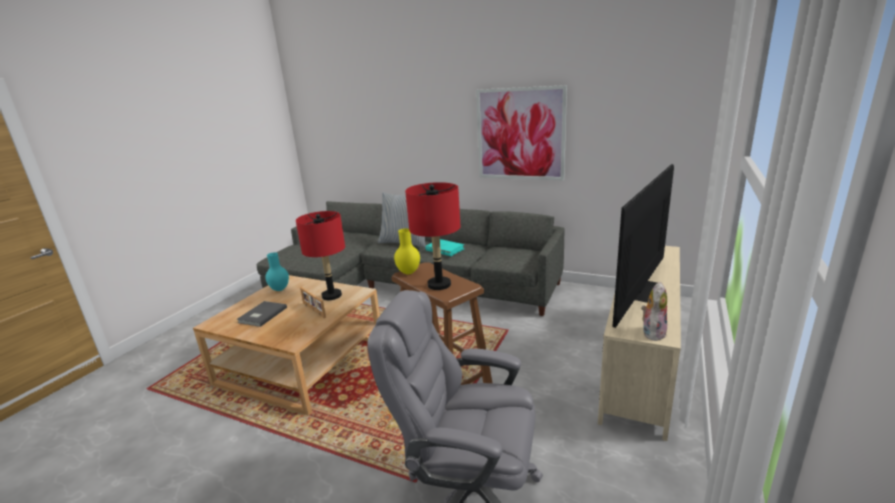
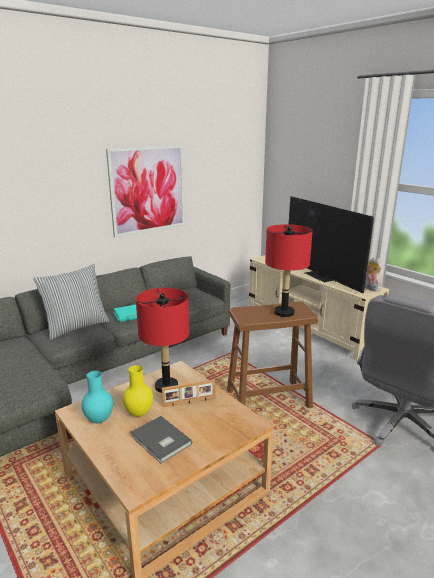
camera: 65 degrees left, 0 degrees up
yellow vase [394,228,420,274] -> yellow vase moved to [123,365,153,417]

